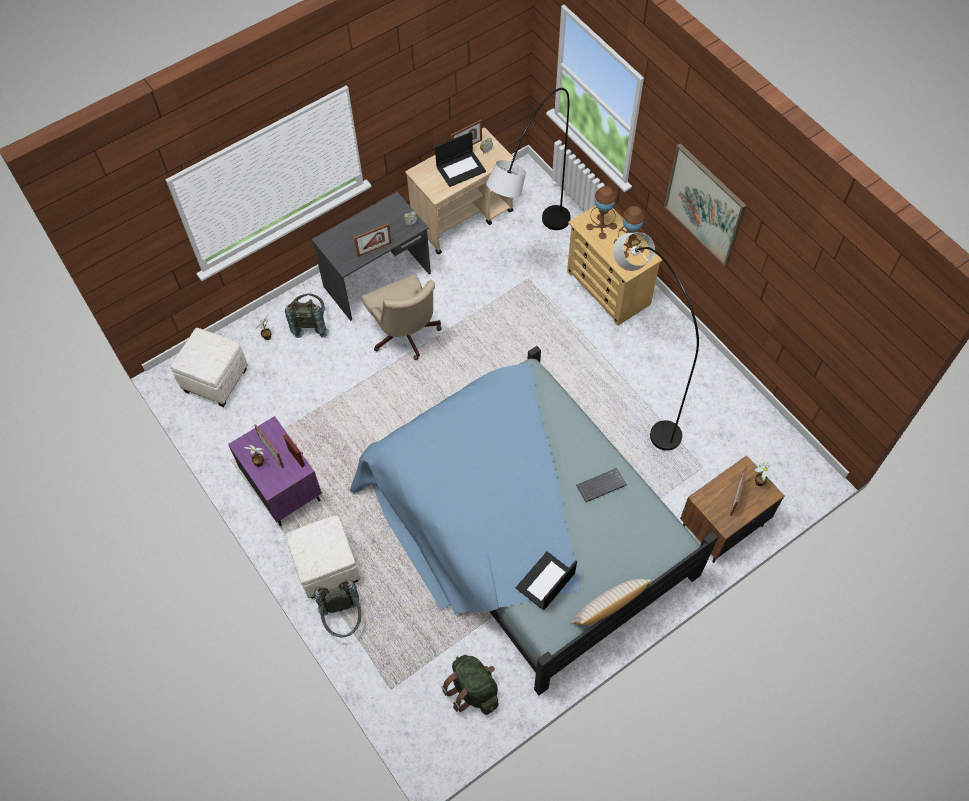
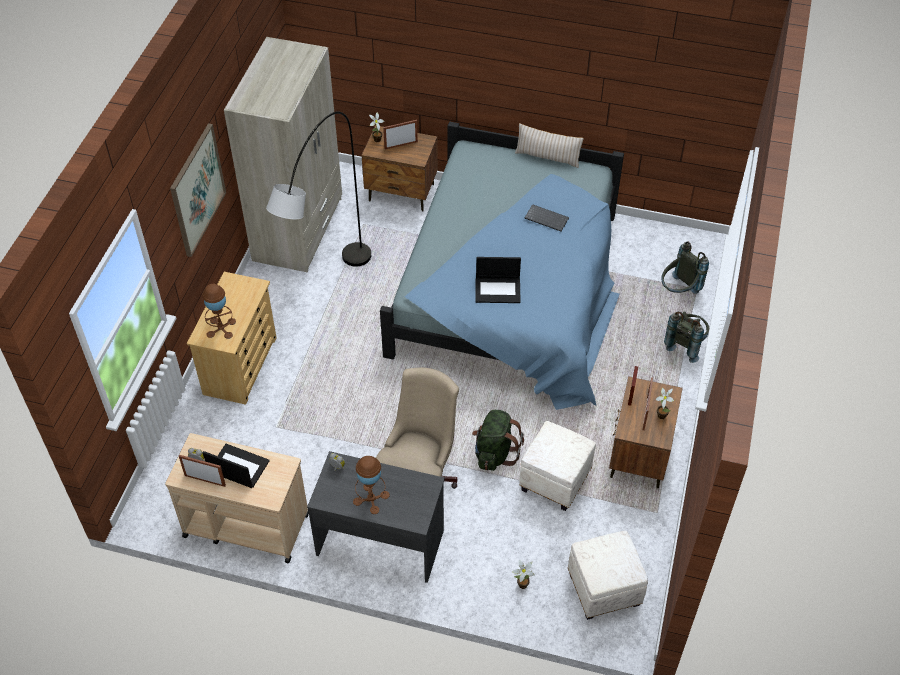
camera: 130 degrees left, 10 degrees down
purple nightstand [228,416,322,526] -> brown nightstand [609,376,683,488]
grey backpack [285,294,329,338] -> grey backpack moved to [661,241,709,294]
white ottoman [286,515,360,599] -> white ottoman moved to [519,421,596,511]
picture frame [354,223,392,257] -> none
green backpack [441,655,499,715] -> green backpack moved to [472,410,524,471]
grey floor lamp [486,88,571,230] -> none
laptop [516,551,577,610] -> laptop moved to [475,257,521,303]
keyboard [576,468,627,502] -> keyboard moved to [525,204,569,231]
brown table lamp [614,206,645,258] -> brown table lamp moved to [353,456,390,514]
none -> beige wardrobe [224,37,342,273]

